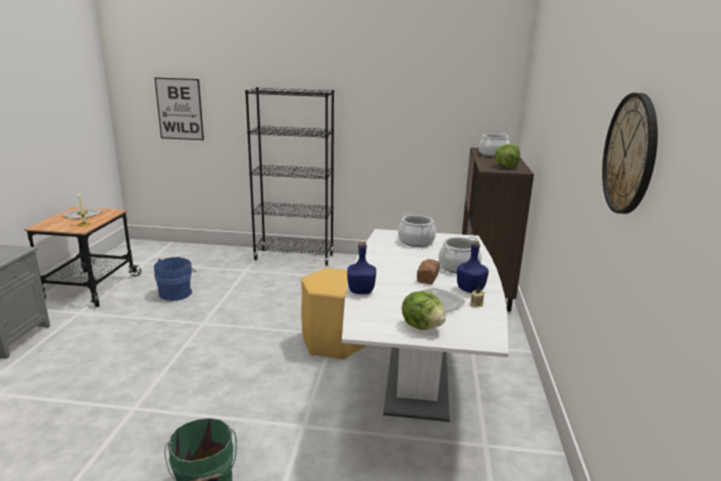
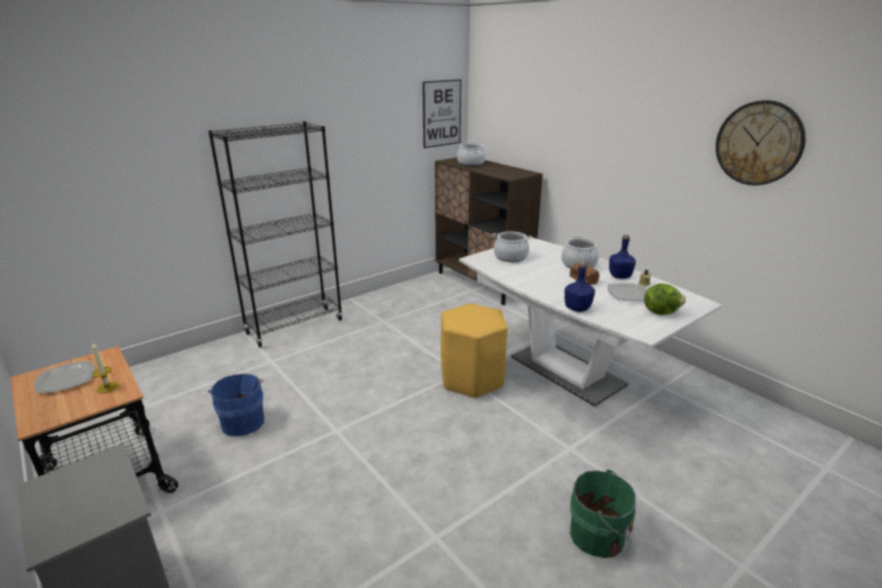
camera: 45 degrees left, 5 degrees up
picture [155,78,204,140] -> picture moved to [423,79,461,148]
lettuce [495,144,520,168] -> none

